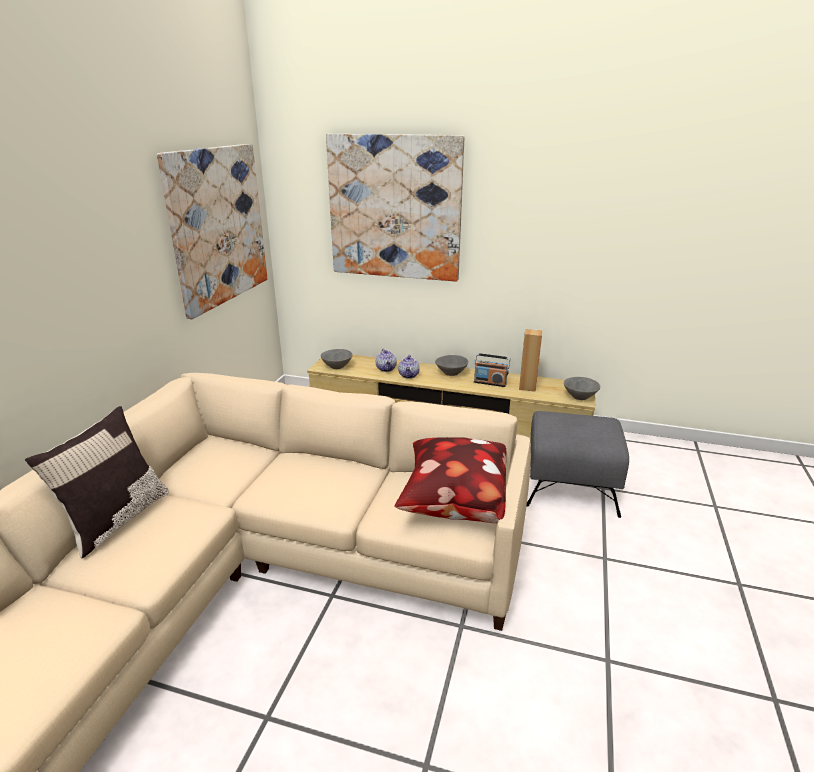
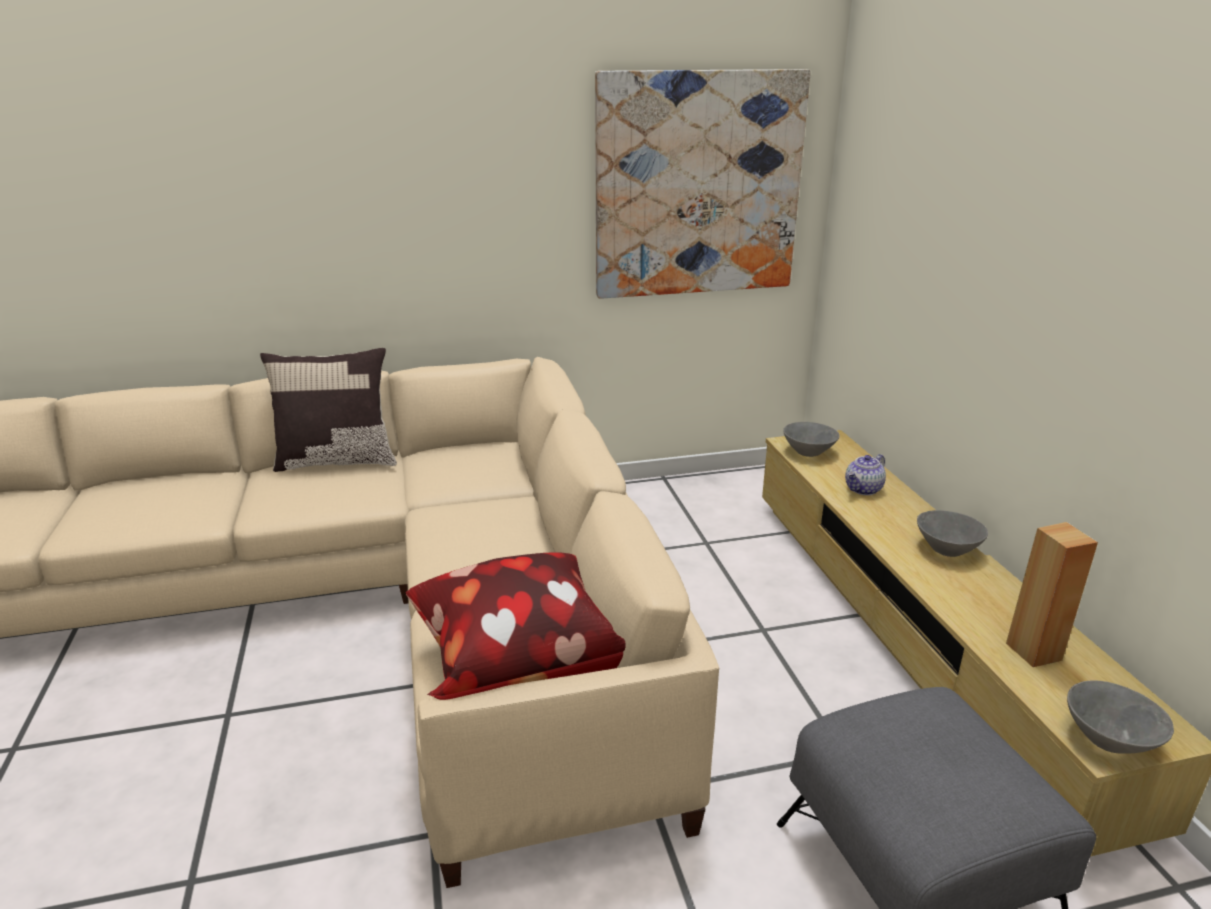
camera: 60 degrees right, 0 degrees up
picture [326,134,464,282] -> none
teapot [398,355,420,379] -> none
radio [474,353,510,387] -> none

